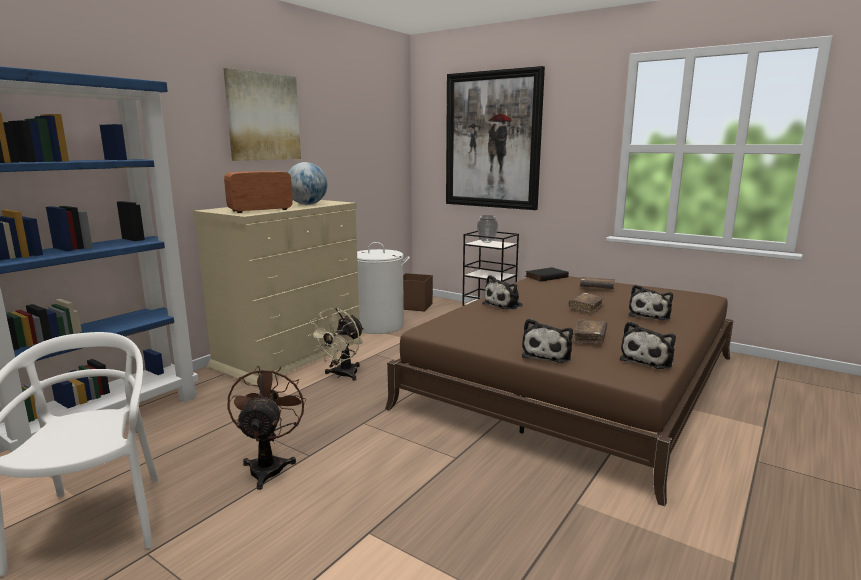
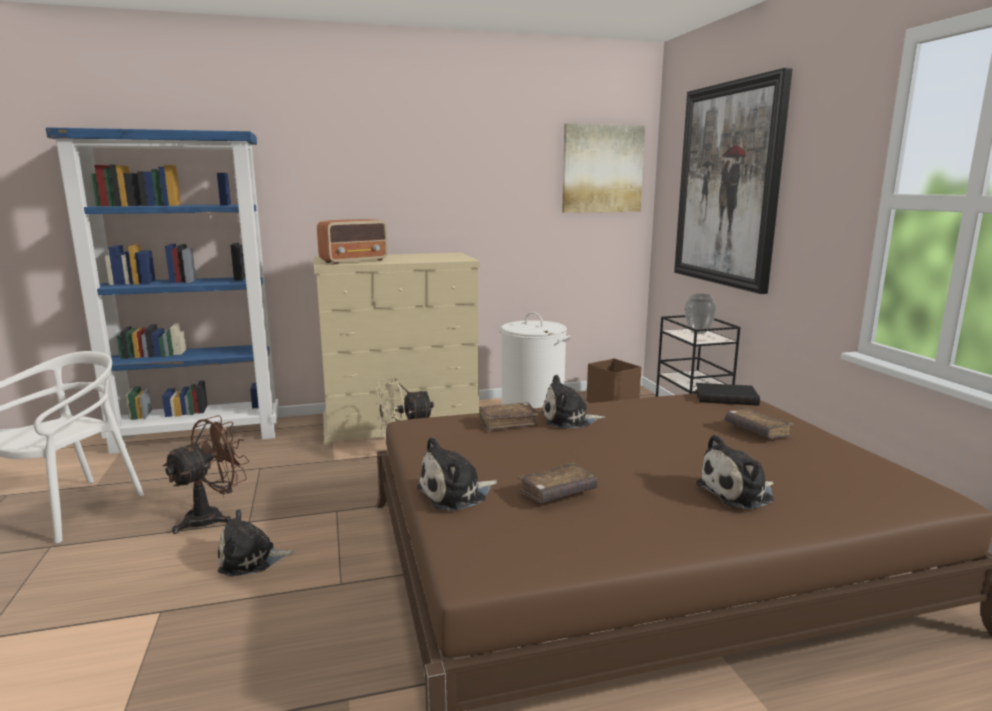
camera: 40 degrees right, 0 degrees up
picture [223,68,301,161] -> picture moved to [562,123,645,213]
radio [224,171,293,213] -> radio turned 135 degrees clockwise [317,219,388,264]
globe [287,162,327,205] -> none
brown book [569,292,605,314] -> brown book moved to [479,402,538,431]
plush toy [620,321,676,369] -> plush toy moved to [218,509,295,576]

